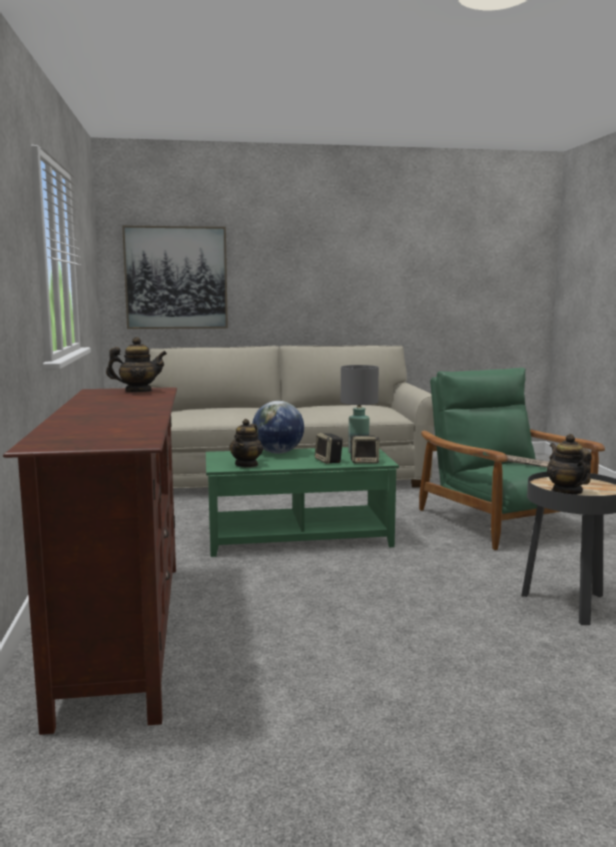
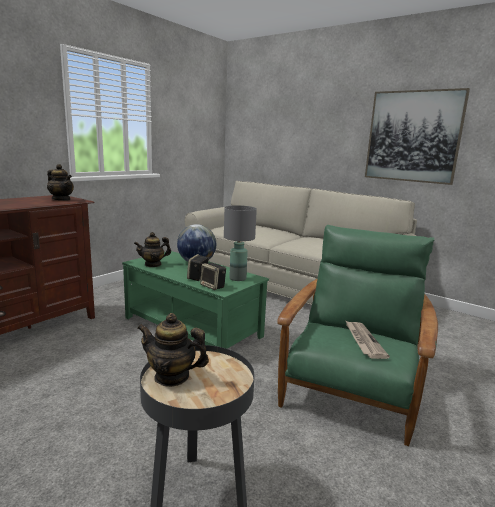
camera: 45 degrees right, 5 degrees up
picture [122,226,228,329] -> picture moved to [365,88,470,185]
teapot [547,434,592,495] -> teapot turned 105 degrees counterclockwise [137,313,209,387]

